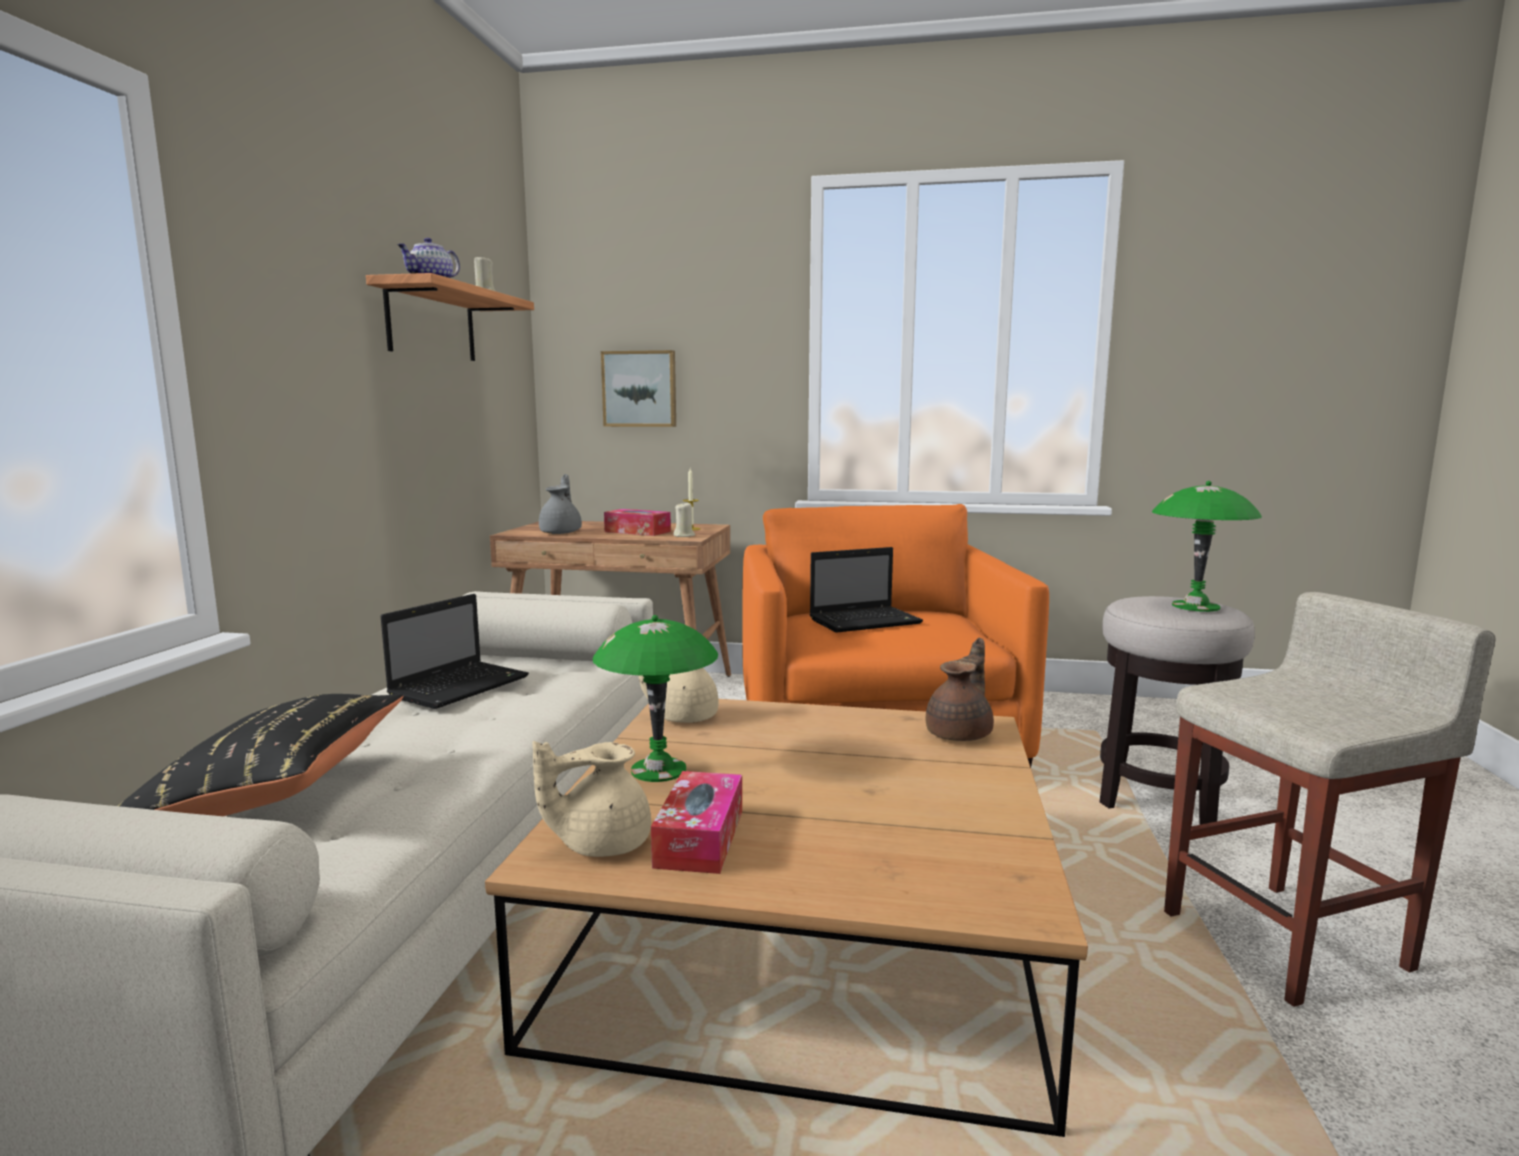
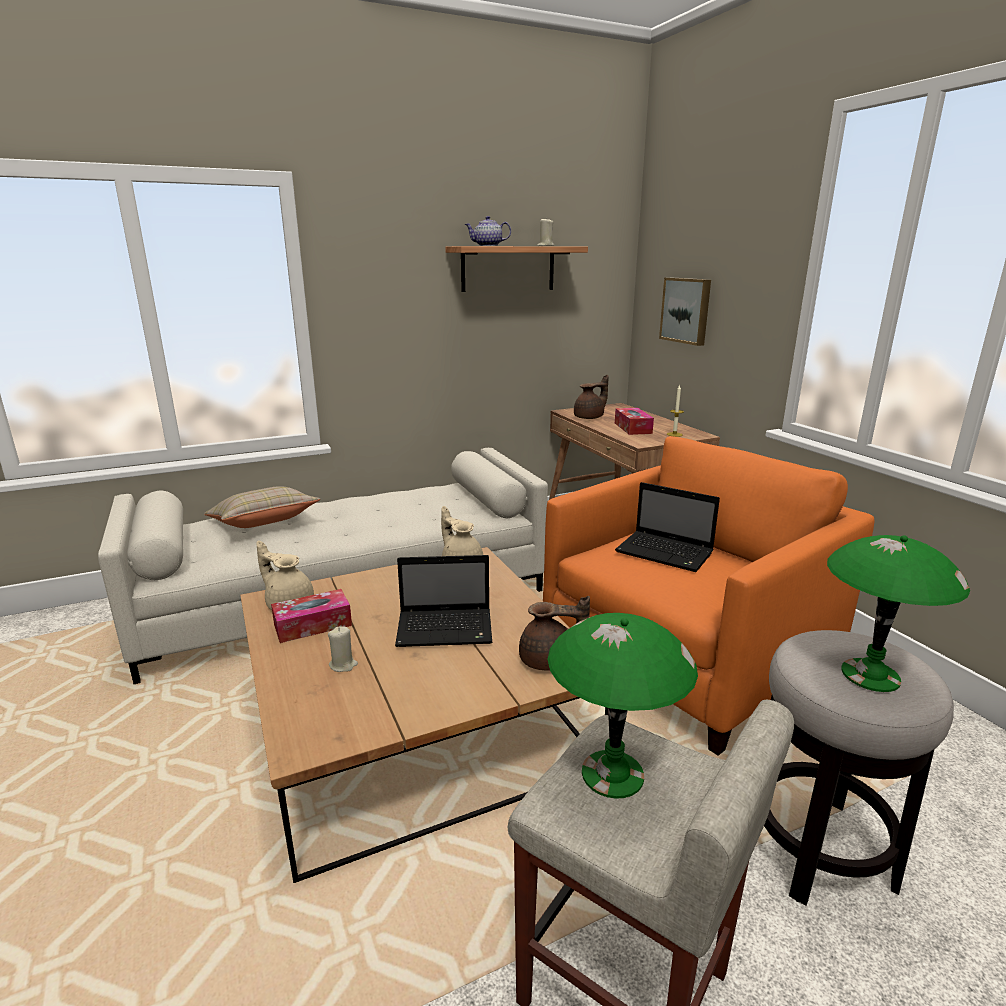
camera: 55 degrees right, 10 degrees up
black pillow [118,694,404,816] -> beige pillow [204,486,320,528]
laptop [381,594,529,709] -> laptop moved to [395,555,492,647]
grey teapot [539,474,582,534] -> brown teapot [574,375,608,419]
green table lamp [593,615,718,782] -> green table lamp moved to [547,613,698,799]
beige candle [674,502,695,537] -> beige candle moved to [328,626,358,672]

